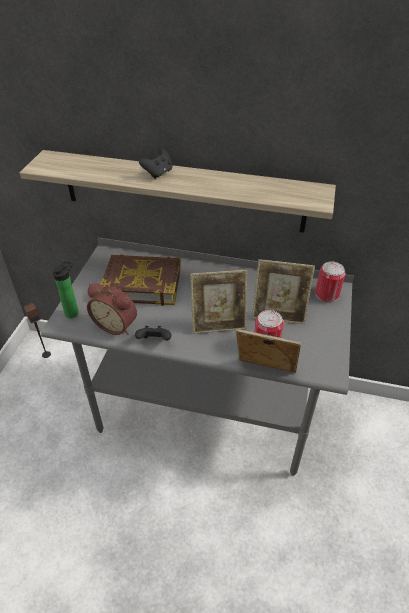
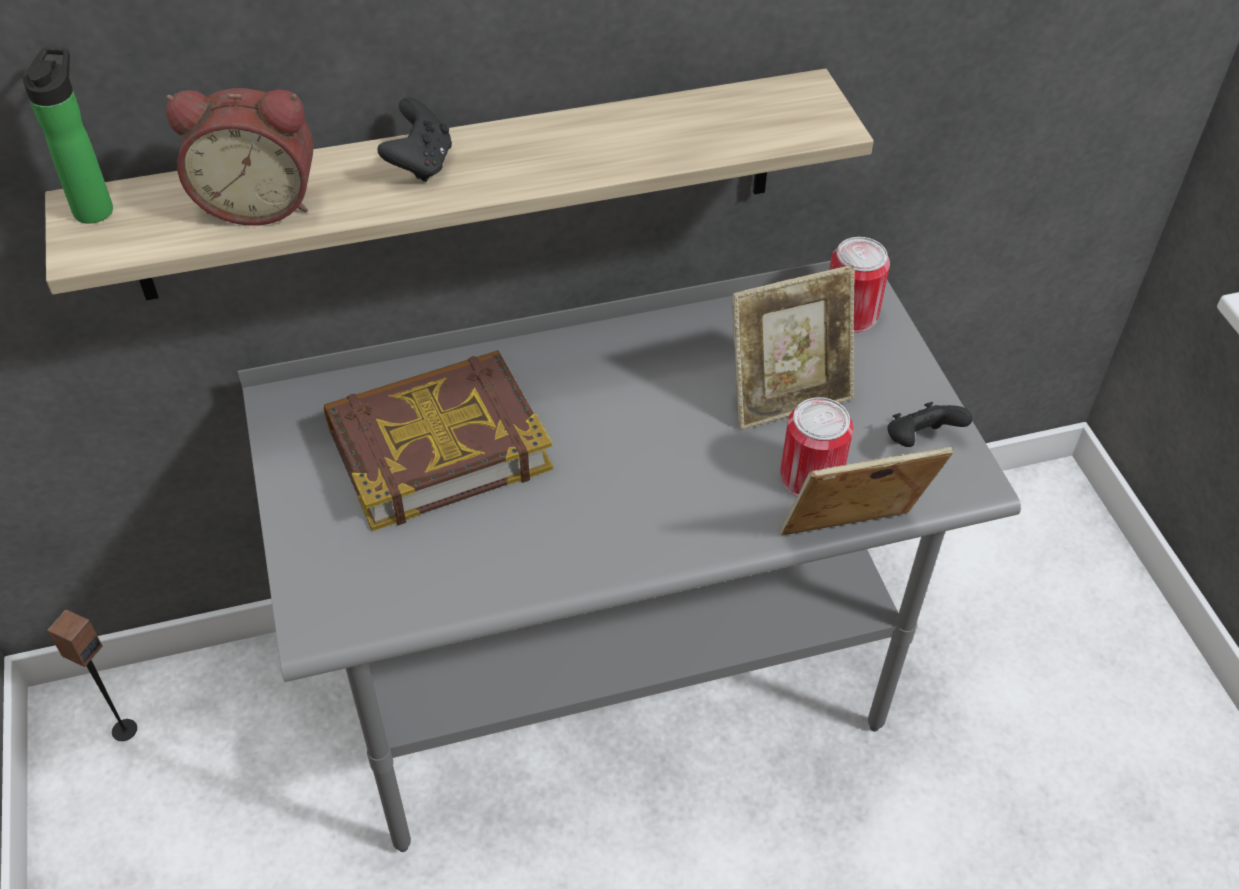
camera: 30 degrees left, 5 degrees up
bottle [53,260,79,318] -> bottle moved to [23,47,113,224]
alarm clock [87,283,137,335] -> alarm clock moved to [166,88,313,226]
black game controller [135,326,171,341] -> black game controller moved to [887,402,972,447]
picture frame [190,270,247,334] -> none

